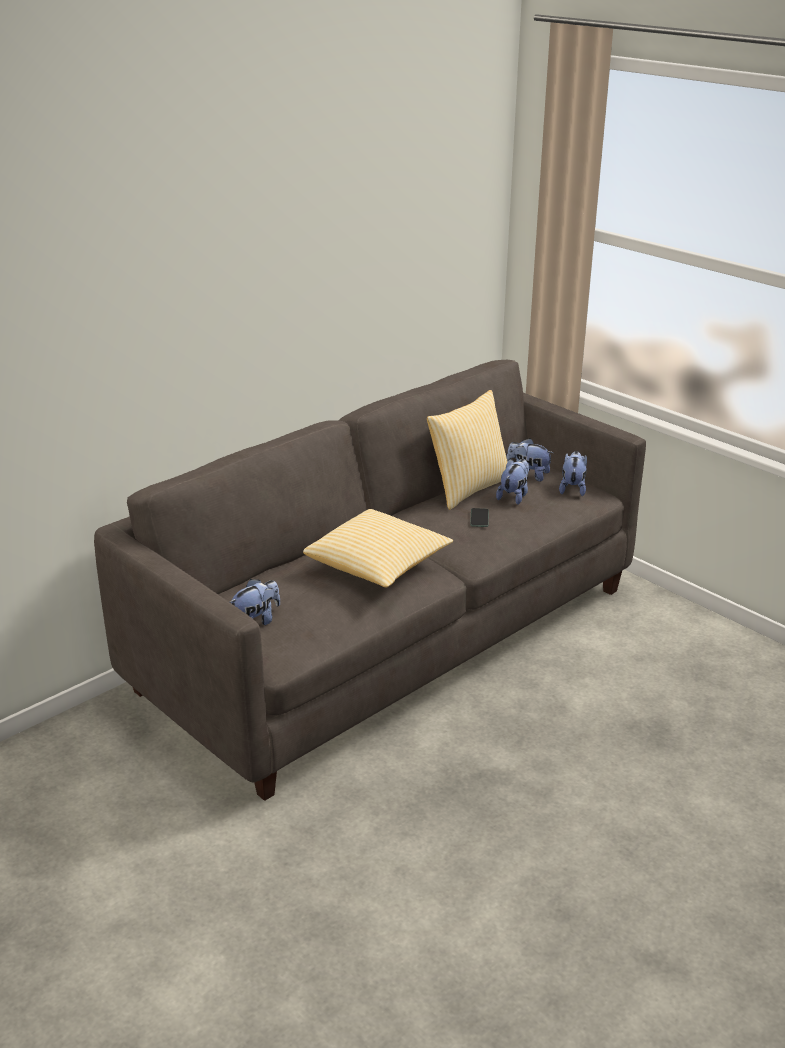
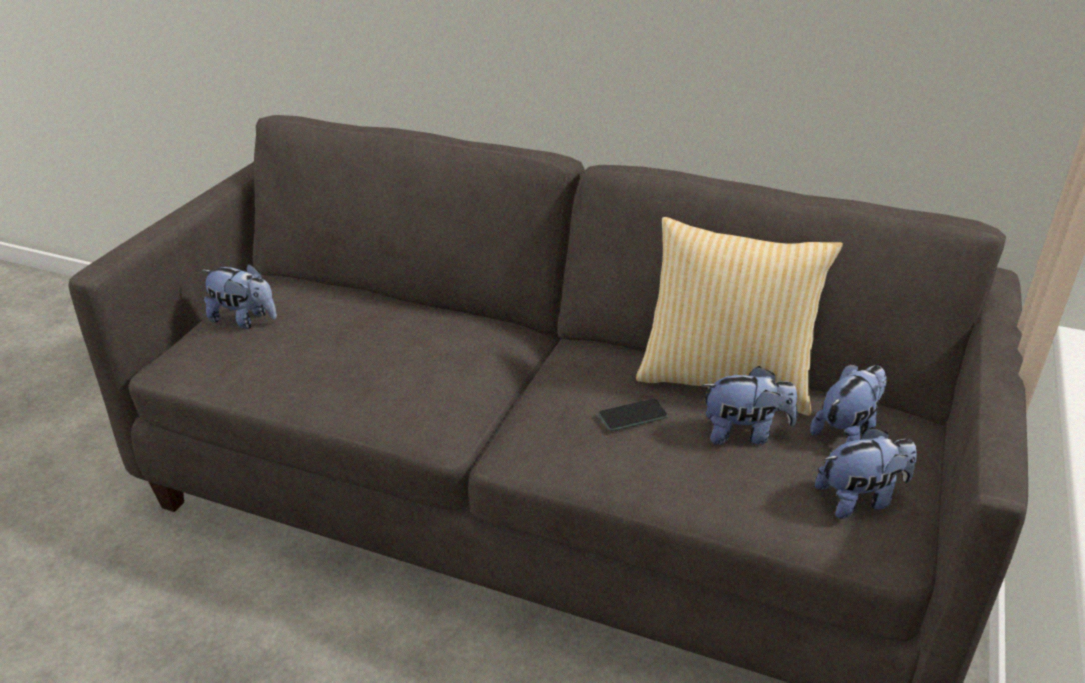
camera: 65 degrees right, 5 degrees up
pillow [303,509,453,588] -> none
plush toy [506,438,554,481] -> plush toy turned 45 degrees clockwise [810,364,887,443]

